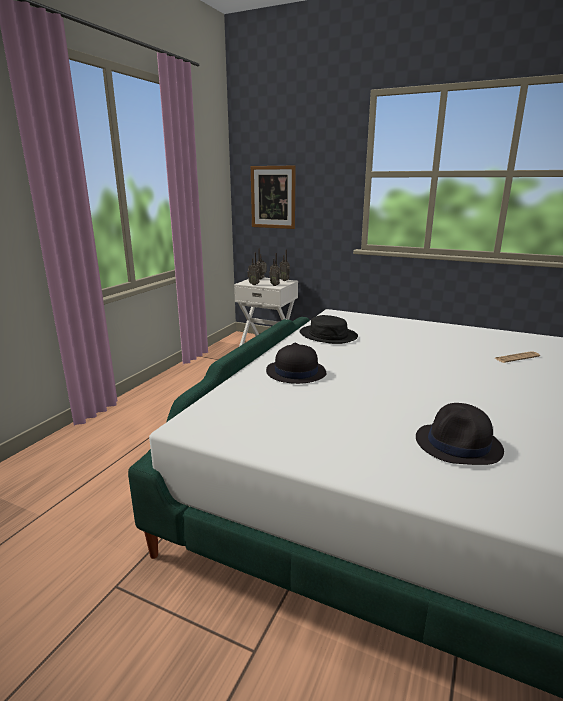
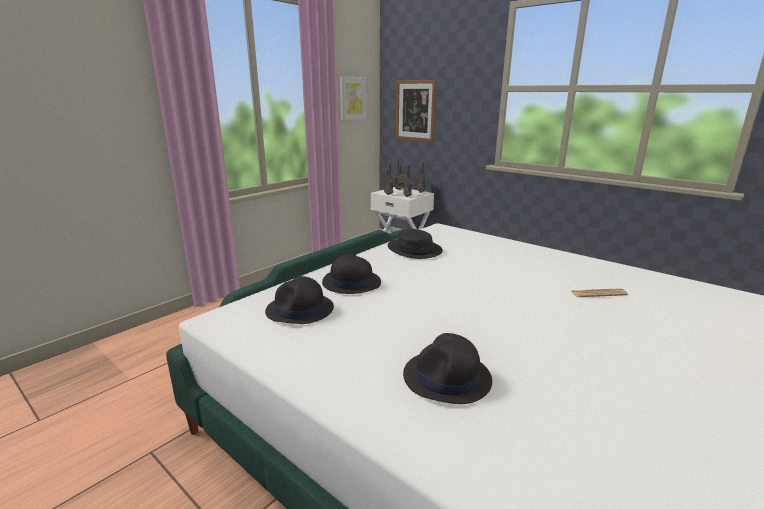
camera: 15 degrees right, 0 degrees up
none -> black hat [265,276,334,324]
none -> picture [340,76,367,120]

